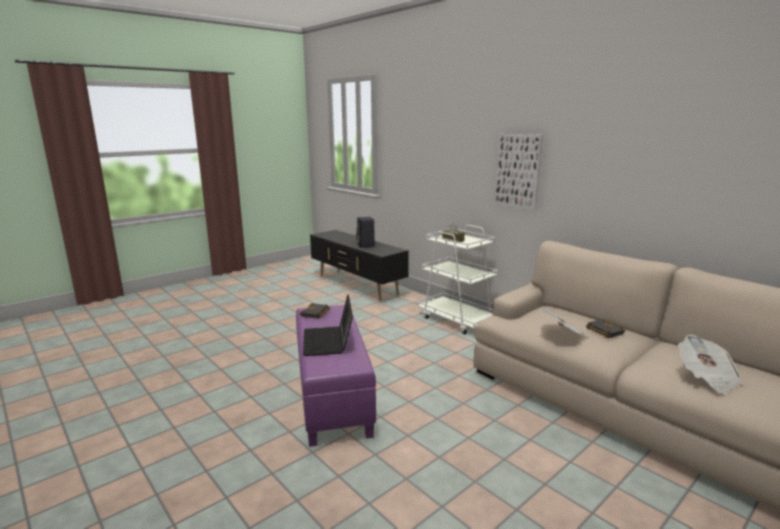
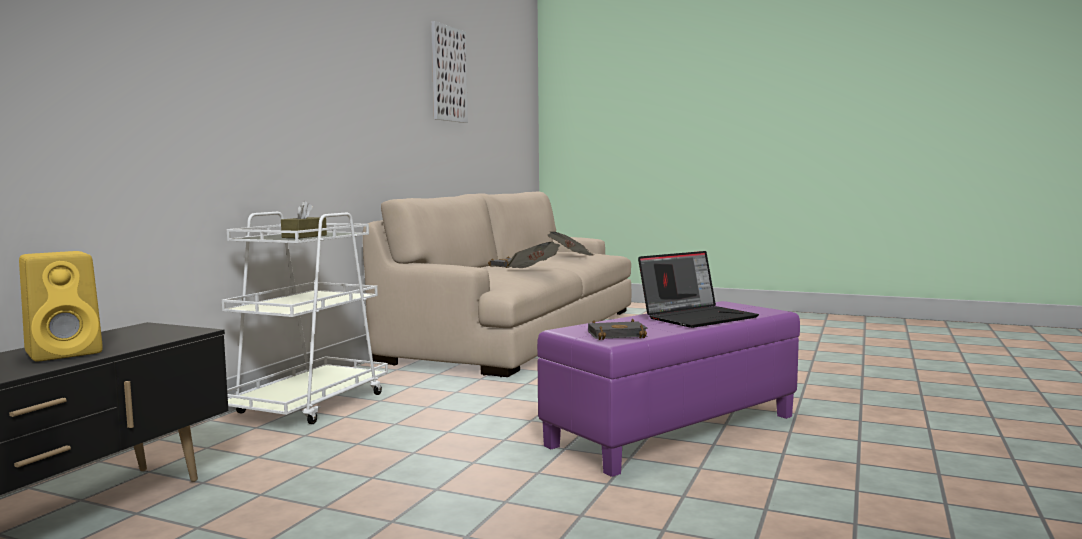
camera: 115 degrees left, 10 degrees down
black speaker [356,217,375,248] -> yellow speaker [19,251,103,361]
picture [495,134,543,211] -> picture moved to [431,21,468,123]

